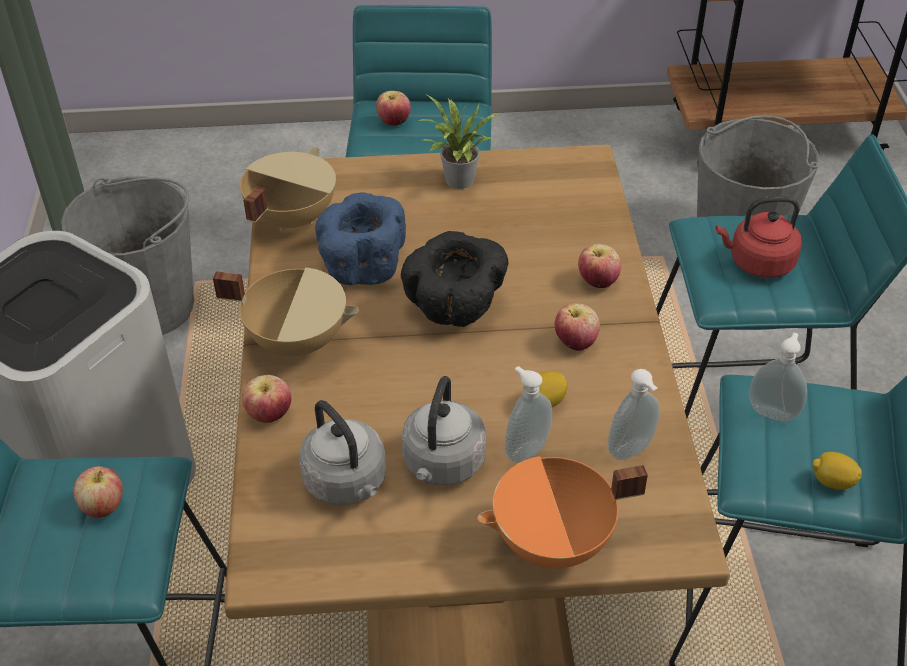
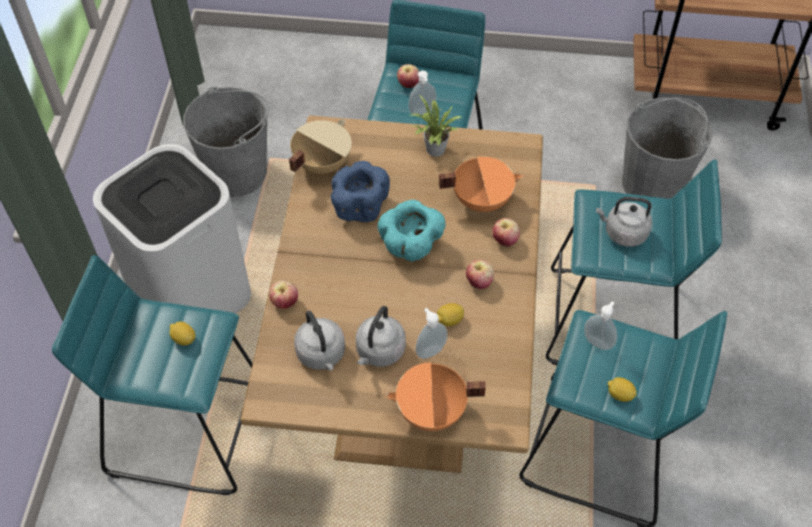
camera: 10 degrees right, 10 degrees up
apple [73,466,123,518] -> lemon [169,321,195,346]
beige cooking pot [213,267,359,359] -> none
black bowl [401,231,508,327] -> turquoise bowl [378,200,446,262]
soap dispenser [608,369,660,460] -> soap dispenser moved to [408,70,436,115]
red kettle [716,196,802,278] -> grey kettle [596,197,652,247]
none -> orange cooking pot [439,156,523,212]

